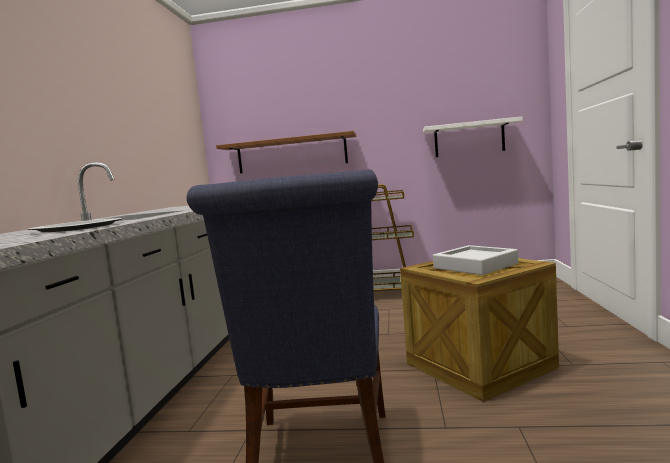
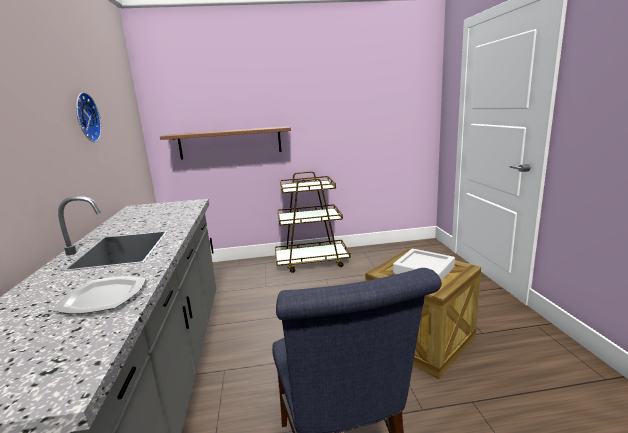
camera: 15 degrees left, 10 degrees up
white shelf [423,116,523,157] -> none
none -> wall clock [76,92,102,142]

